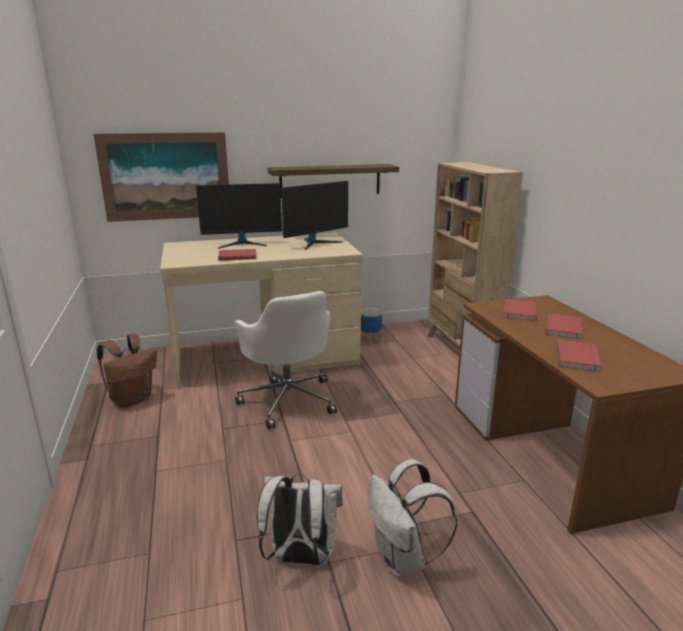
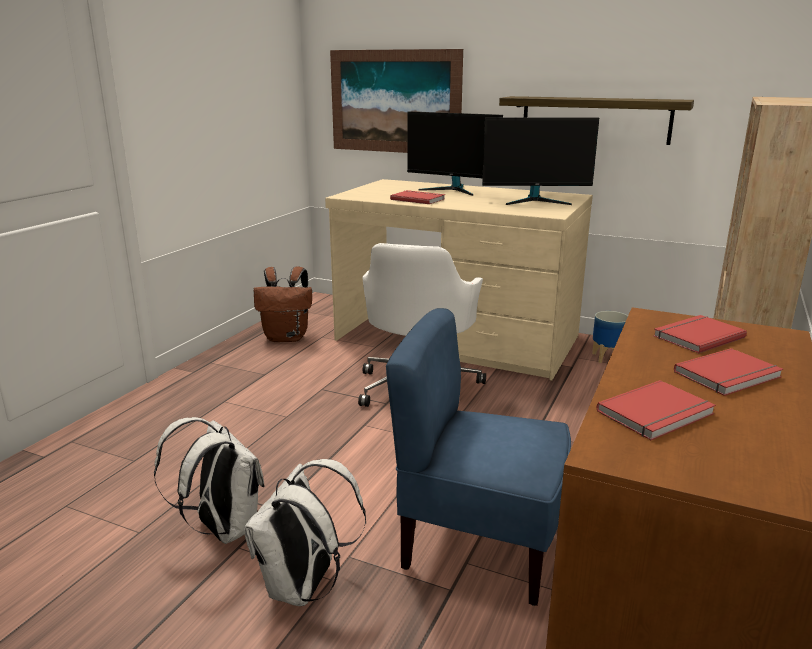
camera: 40 degrees right, 0 degrees up
none -> blue chair [386,308,571,606]

